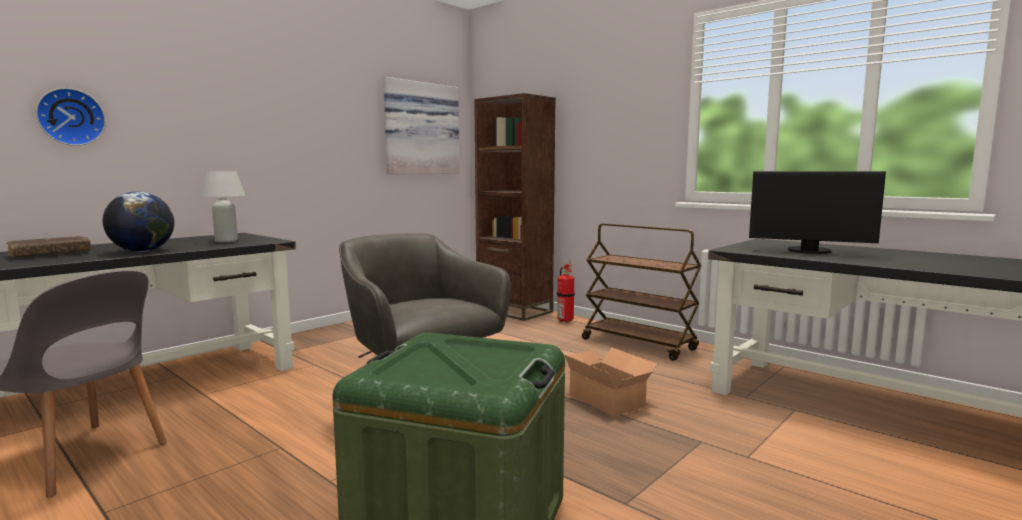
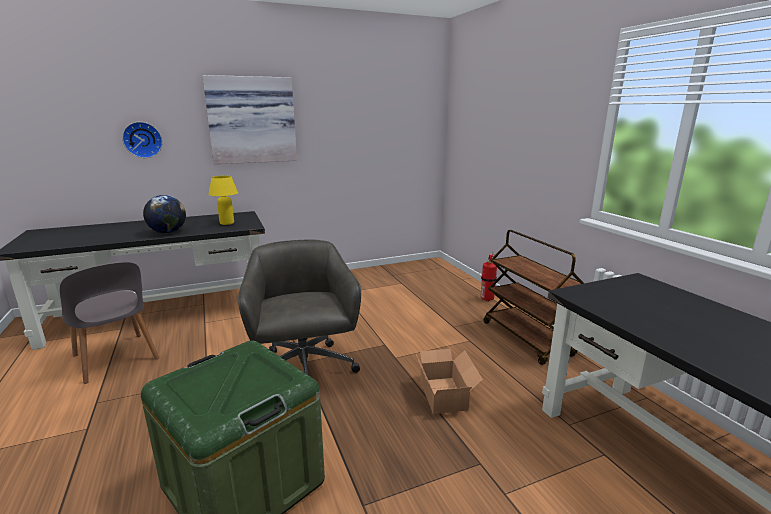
camera: 25 degrees right, 10 degrees up
brown book [6,236,91,258] -> none
white table lamp [199,171,246,242] -> yellow table lamp [208,176,238,225]
picture [384,77,460,174] -> picture moved to [202,75,297,164]
brown bookcase [474,93,556,321] -> none
monitor [749,171,886,254] -> none

